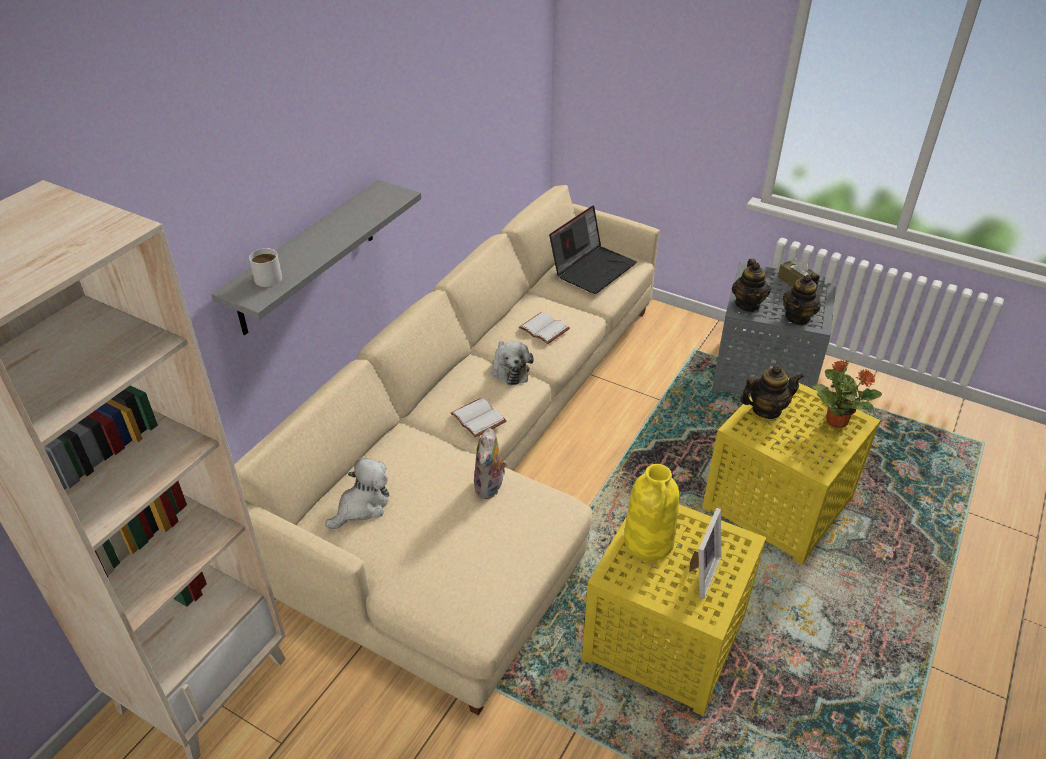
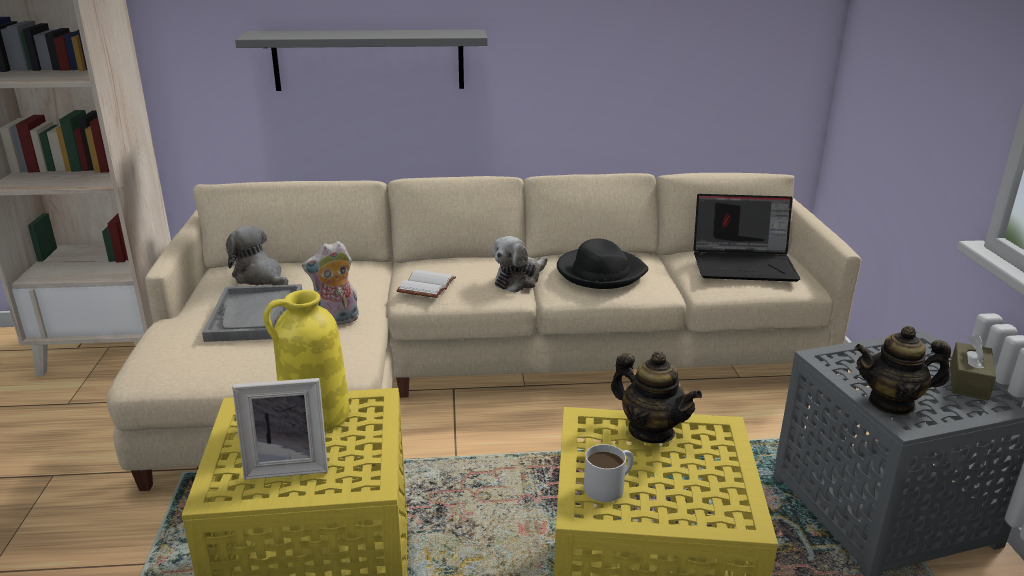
camera: 55 degrees right, 15 degrees down
white mug [249,248,282,287] -> white mug moved to [584,444,634,502]
plush toy [325,457,389,529] -> plush toy turned 150 degrees counterclockwise [226,226,288,285]
white book [519,312,570,344] -> black hat [557,239,648,289]
teapot [732,259,771,312] -> none
potted plant [812,360,882,428] -> none
none -> grey tray [202,284,302,342]

